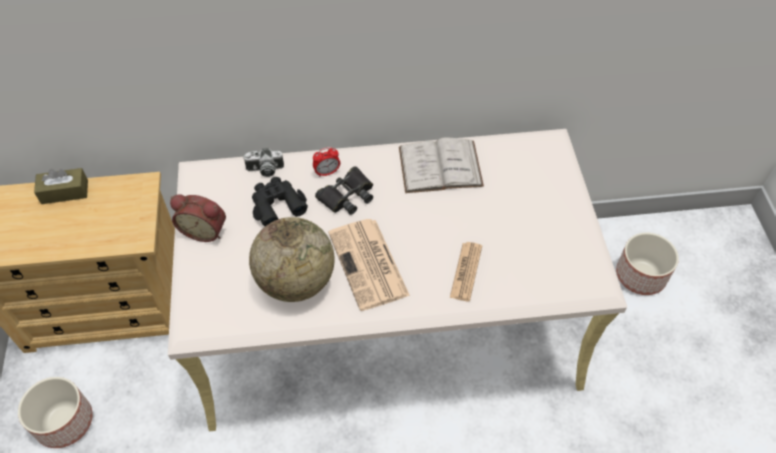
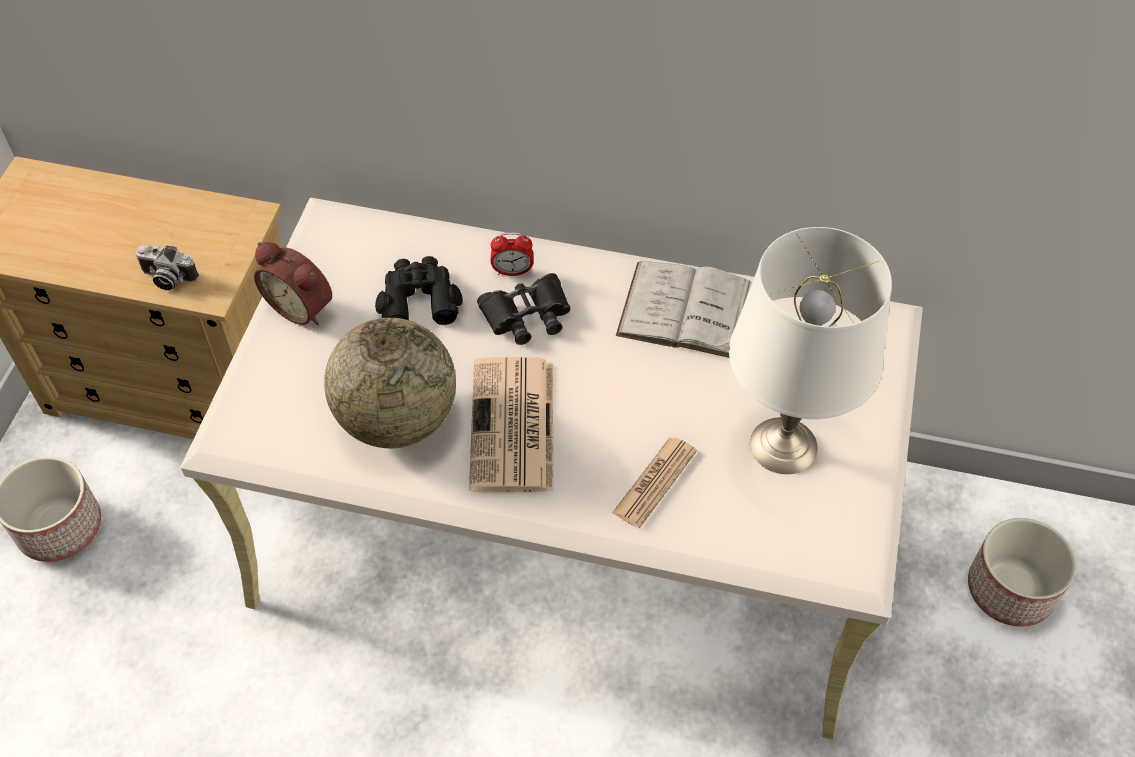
camera: 20 degrees right, 0 degrees up
brown tissue box [34,168,88,204] -> none
camera [243,148,284,177] -> camera moved to [135,245,199,290]
none -> white table lamp [729,227,892,474]

